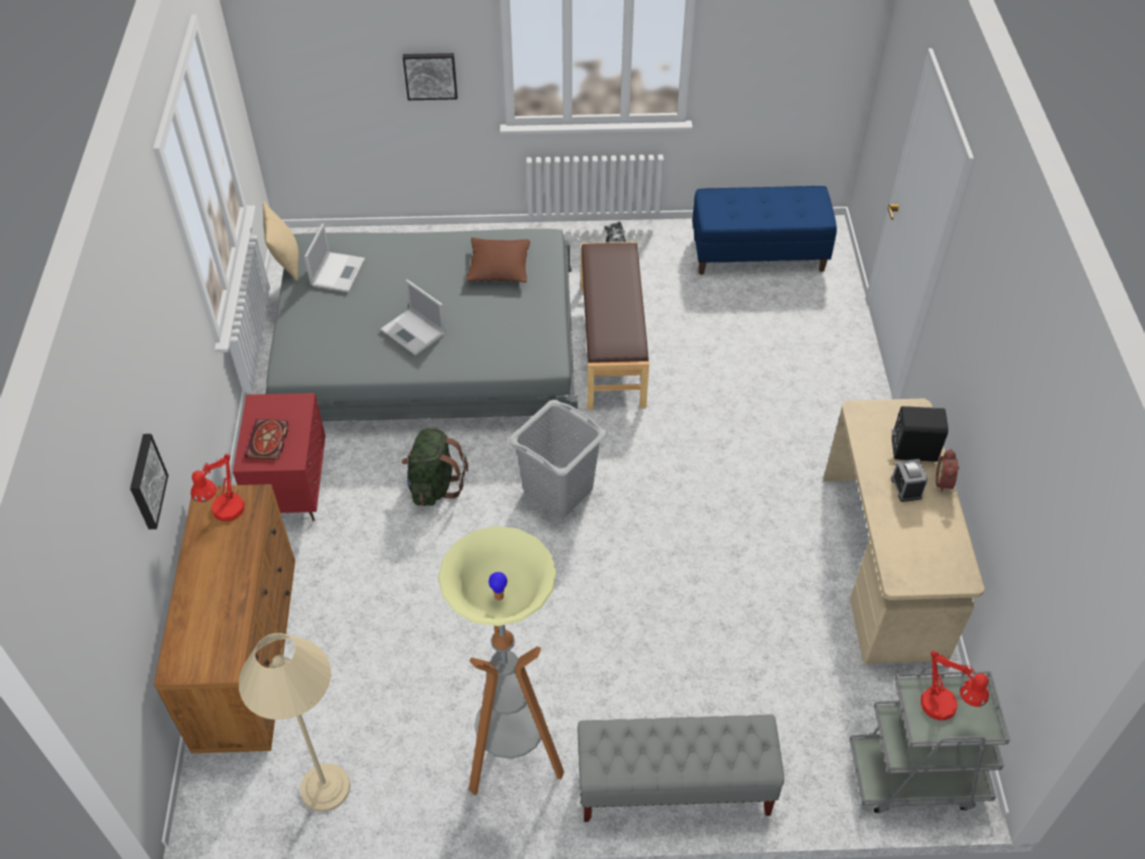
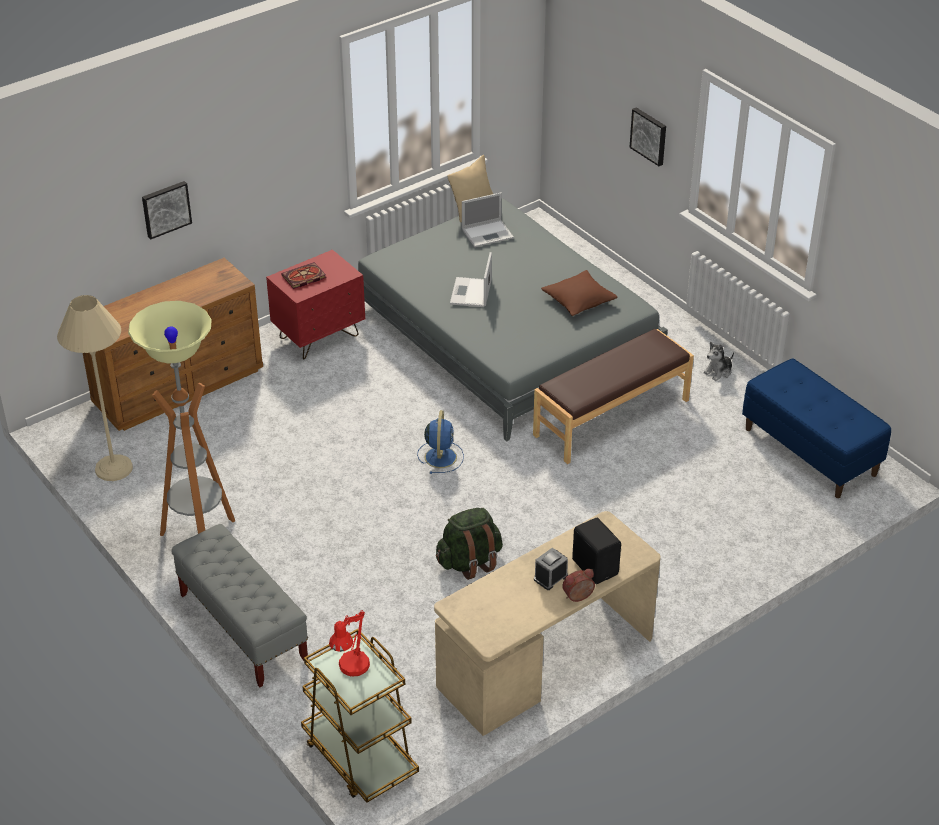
camera: 55 degrees right, 10 degrees down
red table lamp [191,453,245,522] -> none
green backpack [402,428,468,506] -> green backpack moved to [436,508,503,580]
grey laundry basket [509,400,607,518] -> blue fan [417,410,464,474]
grey cart [849,664,1010,814] -> brown cart [301,629,419,803]

